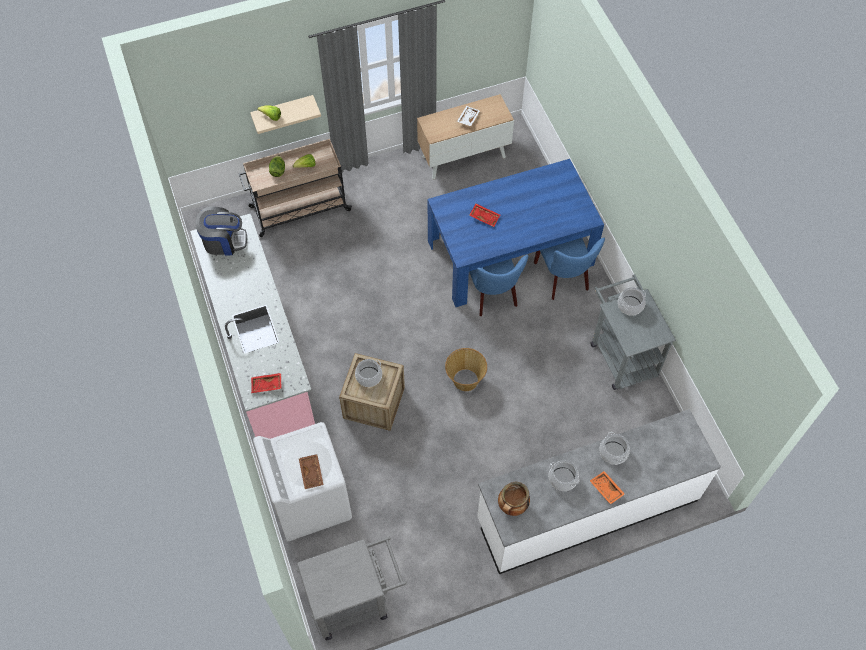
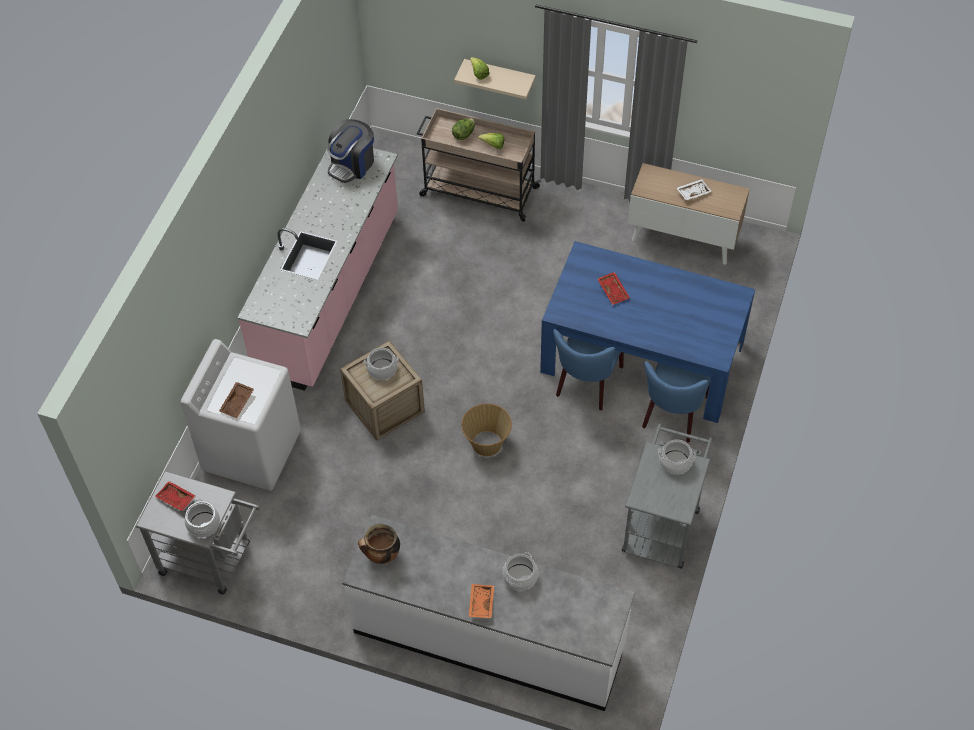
camera: 40 degrees right, 5 degrees down
coffee machine [195,207,247,256] -> coffee machine turned 90 degrees clockwise [327,119,374,183]
red tray [251,373,281,393] -> red tray moved to [155,481,196,511]
cooking pot [549,460,580,491] -> cooking pot moved to [185,499,220,537]

